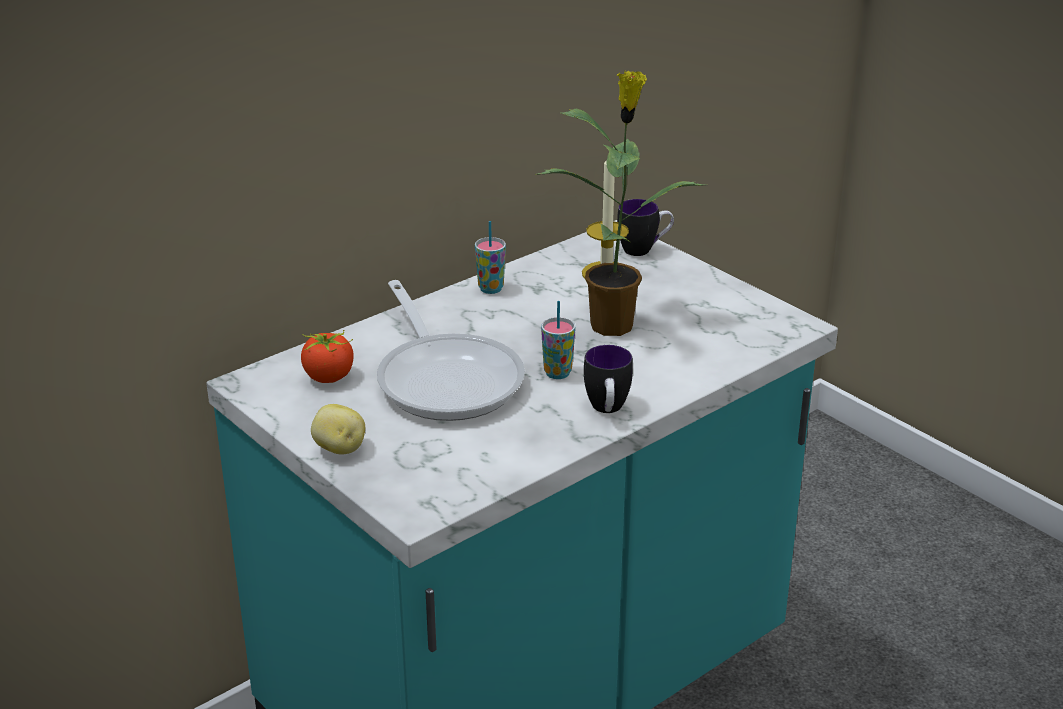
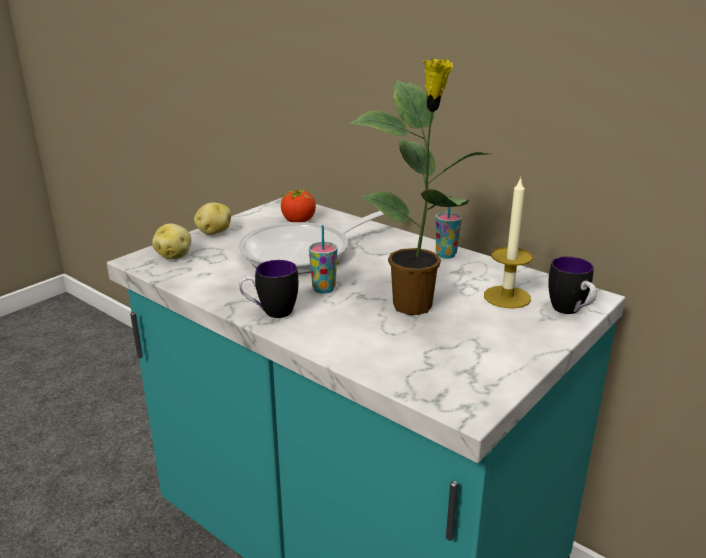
camera: 80 degrees right, 5 degrees down
none -> potato [152,224,191,259]

